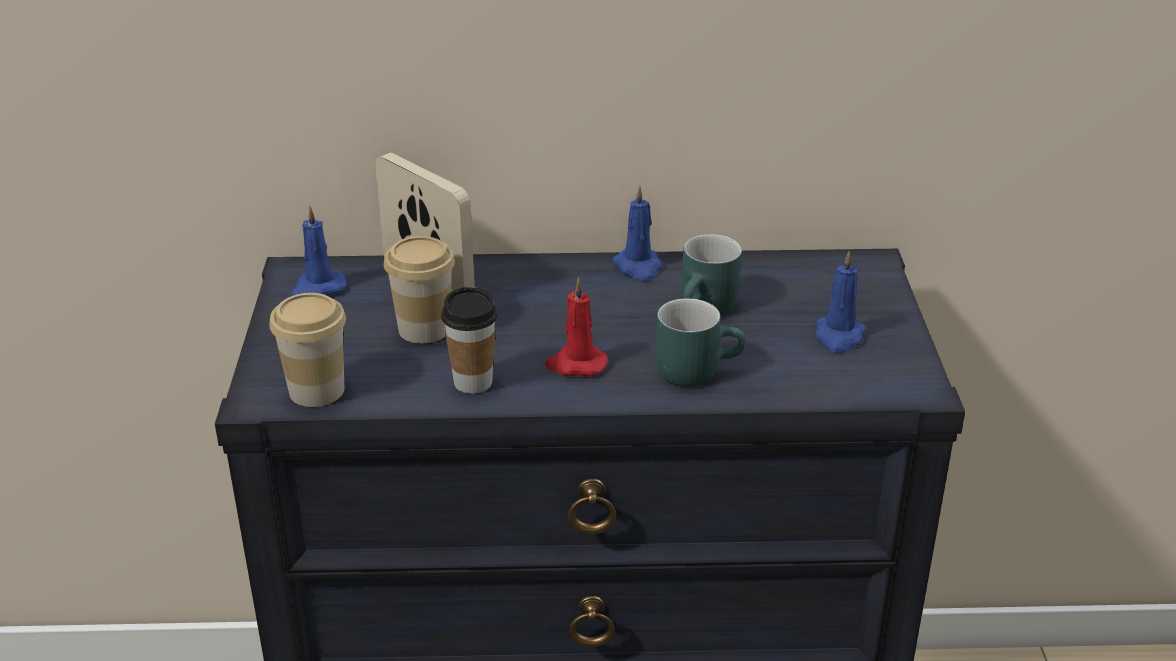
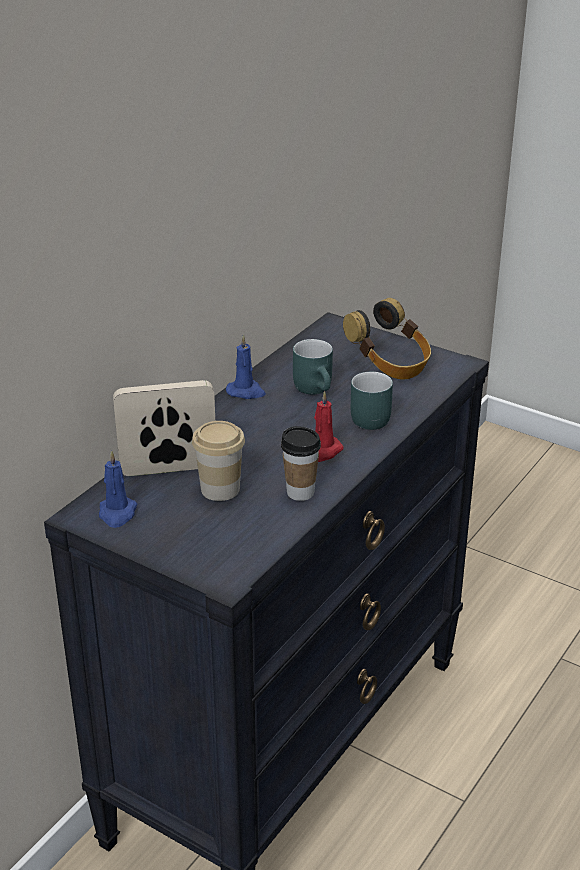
camera: 55 degrees left, 0 degrees up
cup [269,293,346,407] -> none
blue candle [815,251,866,353] -> headphones [343,298,431,380]

